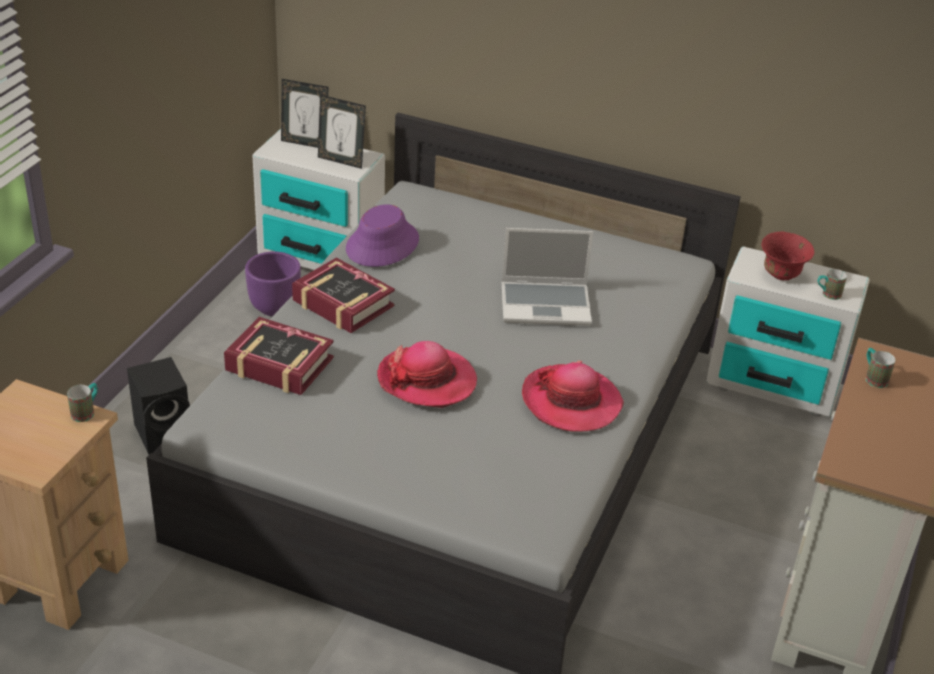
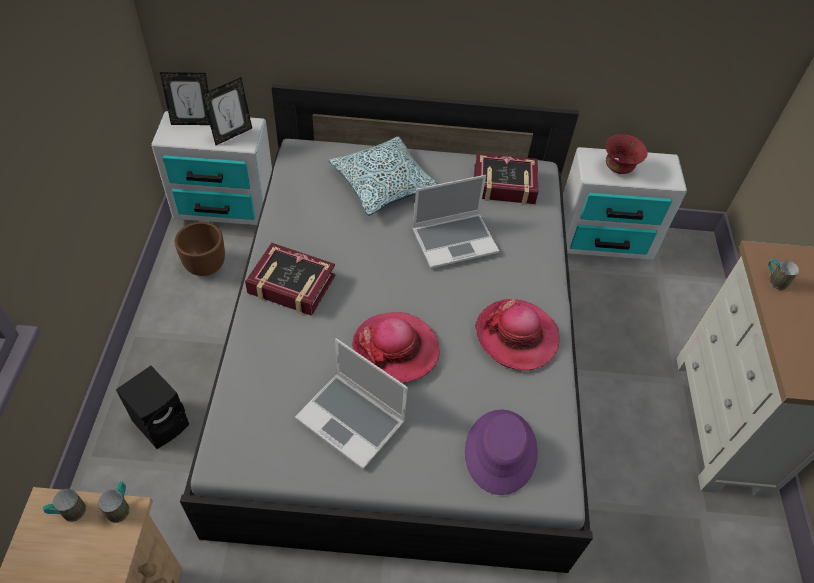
camera: 20 degrees left, 15 degrees up
book [224,317,334,395] -> book moved to [474,153,539,205]
purple planter [245,251,301,316] -> brown planter [175,222,225,276]
picture frame [318,95,366,169] -> picture frame turned 45 degrees counterclockwise [202,77,252,145]
purple hat [346,205,419,267] -> purple hat moved to [465,409,538,495]
mug [817,269,847,300] -> mug moved to [42,489,86,522]
none -> laptop [295,338,408,469]
none -> pillow [329,137,438,216]

